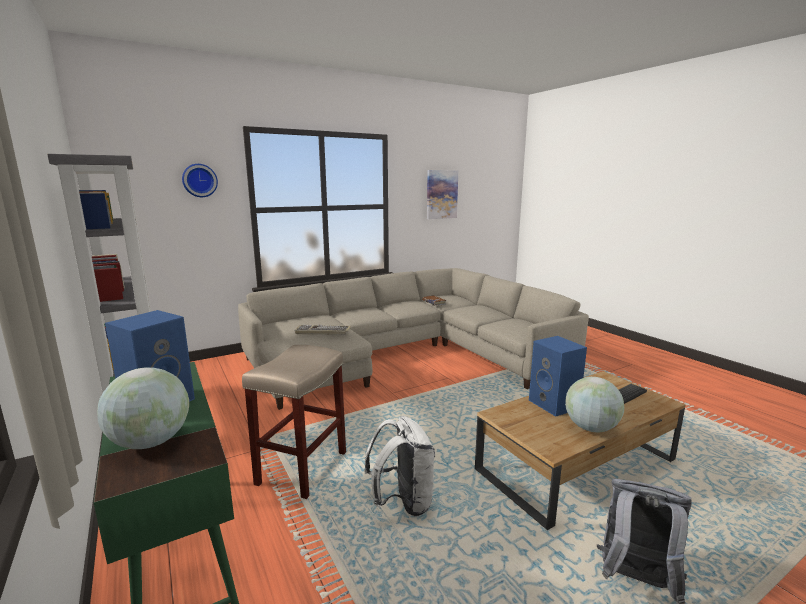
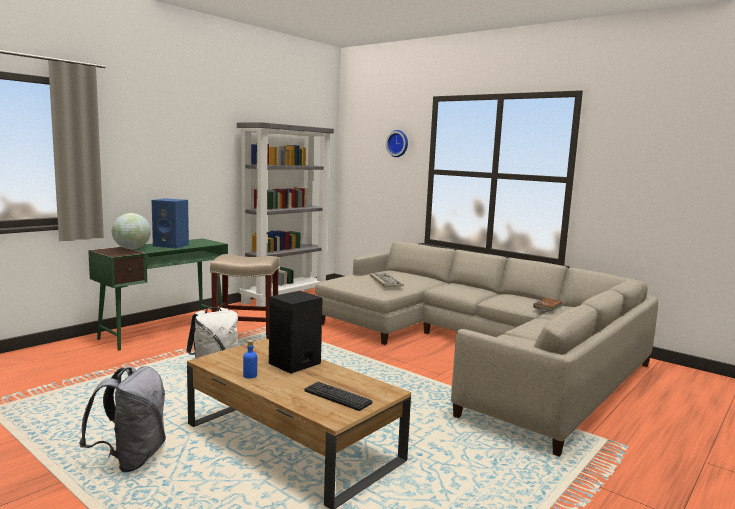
camera: 70 degrees right, 5 degrees down
picture [427,170,458,219] -> none
blue speaker [529,336,587,417] -> black speaker [269,291,323,374]
globe [565,377,624,432] -> blue bottle [243,340,257,379]

